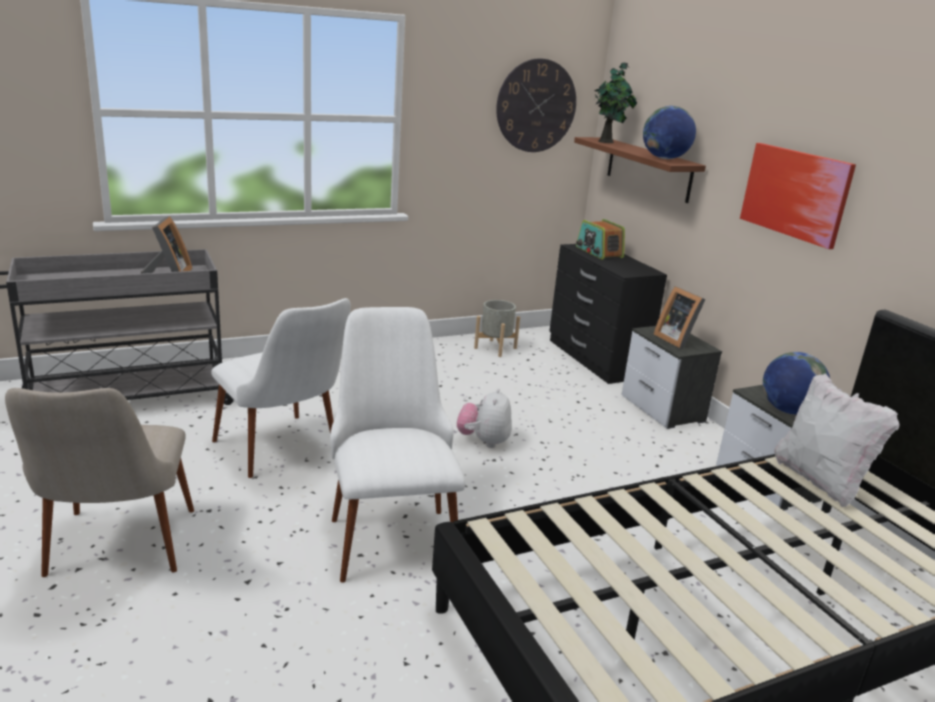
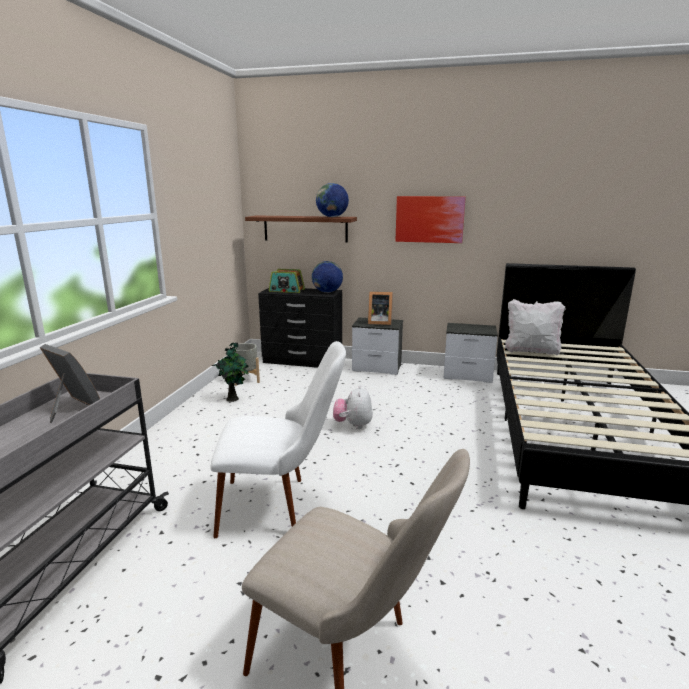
camera: 50 degrees left, 5 degrees down
white chair [330,307,465,583] -> none
plush toy [457,388,512,448] -> plush toy turned 45 degrees clockwise [333,385,373,429]
wall clock [496,58,576,152] -> none
potted plant [594,63,637,143] -> potted plant moved to [212,343,249,402]
globe [763,352,830,415] -> globe moved to [312,261,343,293]

